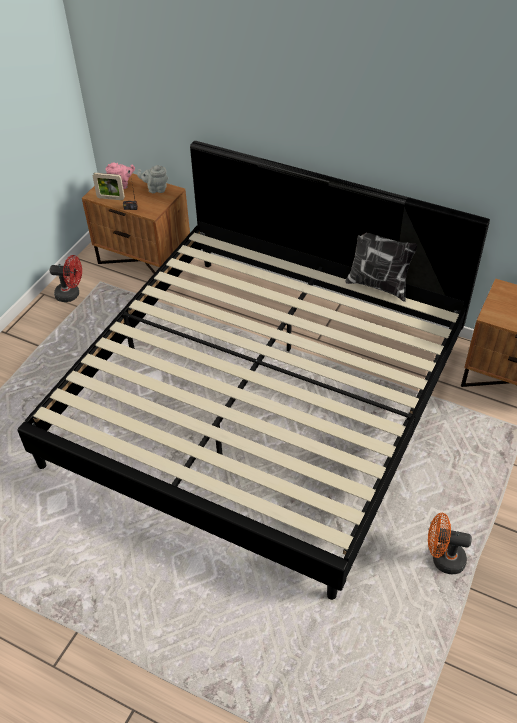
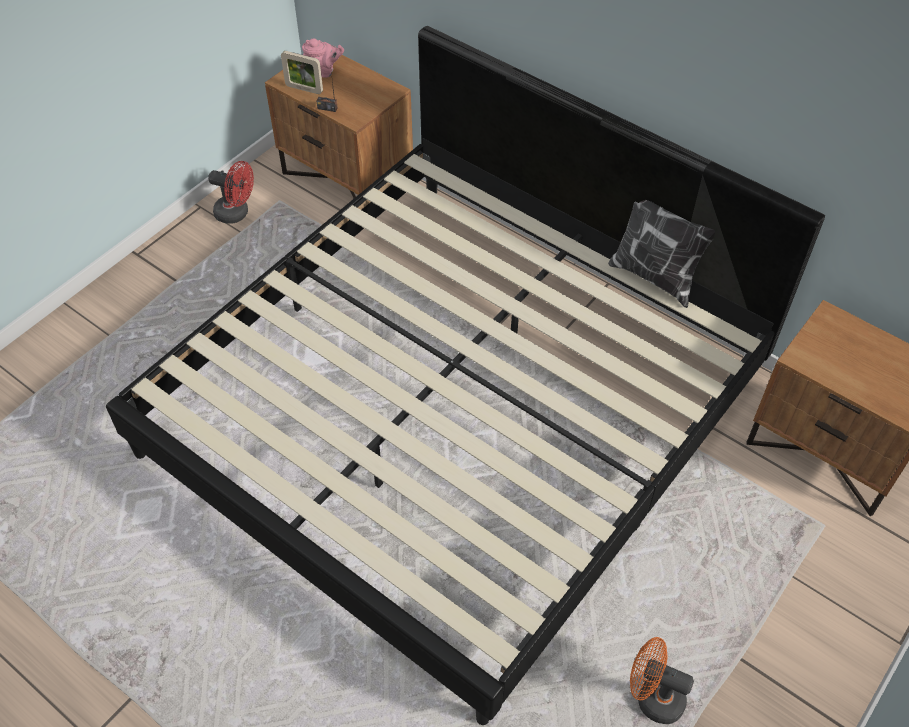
camera: 10 degrees right, 5 degrees up
grey teapot [137,165,168,193] -> none

